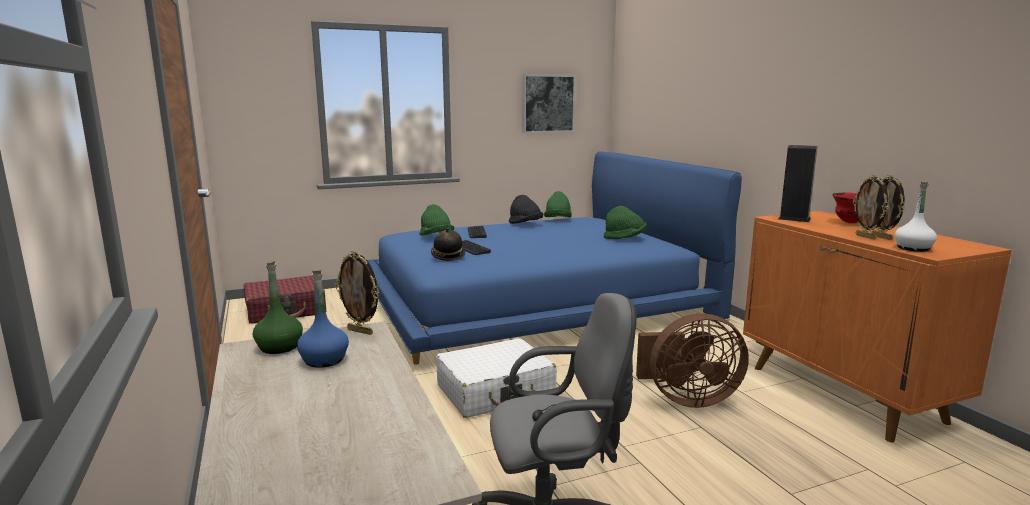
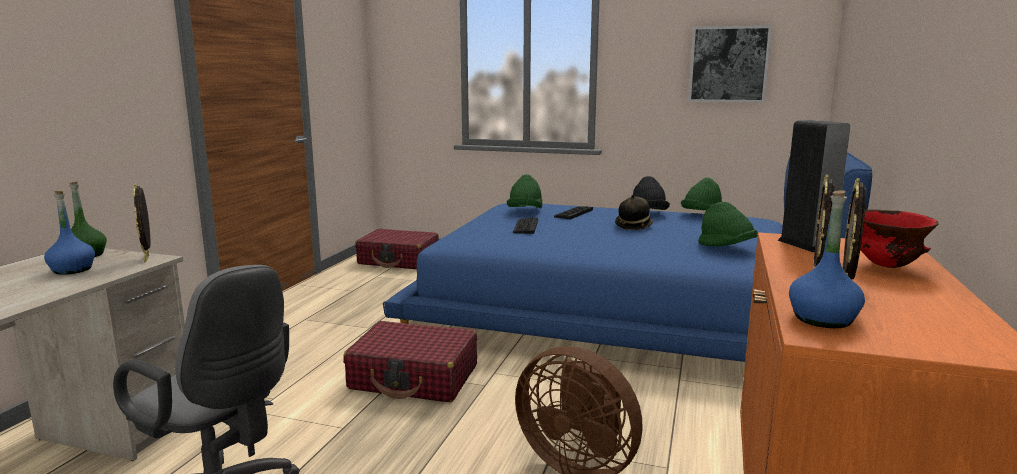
camera: 40 degrees right, 0 degrees up
hat [431,228,465,261] -> hat moved to [615,195,653,230]
white suitcase [436,338,556,418] -> red suitcase [343,321,477,402]
white bottle [895,181,937,252] -> blue bottle [789,190,865,328]

